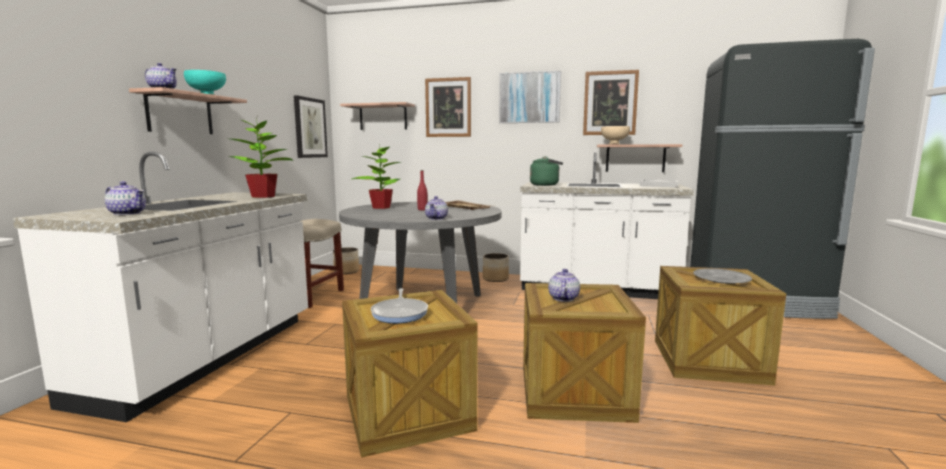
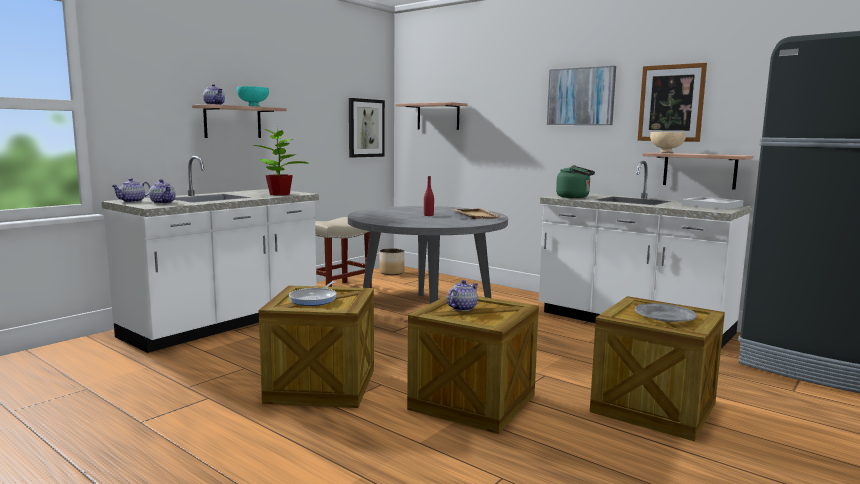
camera: 25 degrees right, 0 degrees up
potted plant [352,144,400,209] -> none
picture [425,77,471,137] -> none
teapot [425,196,448,220] -> teapot moved to [112,178,151,202]
planter [483,253,509,282] -> none

